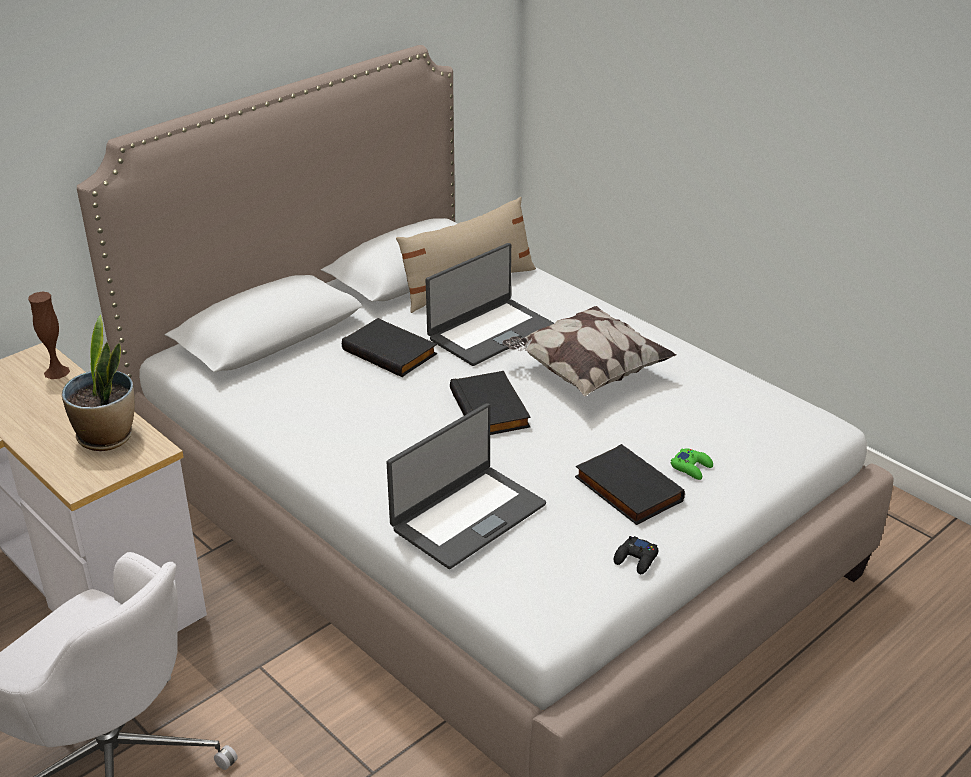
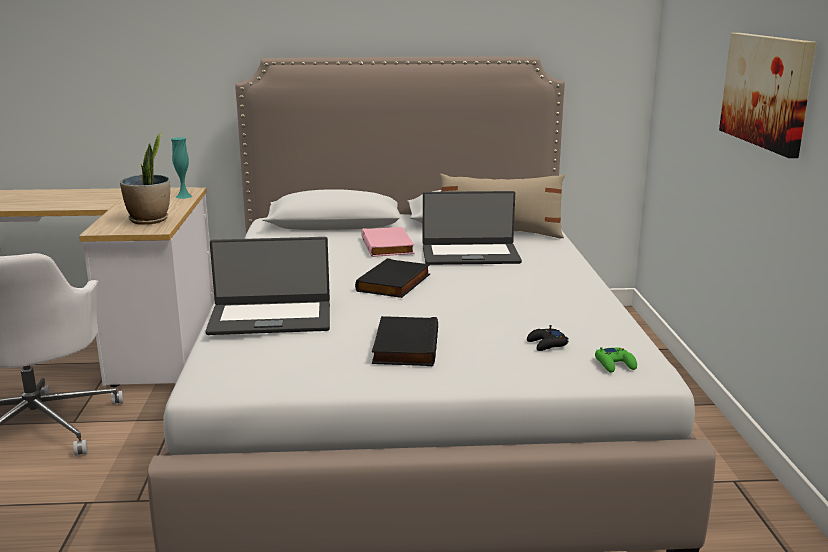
camera: 40 degrees right, 15 degrees down
brown vase [28,292,70,379] -> turquoise vase [171,137,193,199]
black book [342,318,437,377] -> pink book [361,227,414,257]
pillow [502,306,677,396] -> none
black game controller [614,536,658,574] -> black game controller moved to [527,325,569,351]
green game controller [670,448,713,480] -> green game controller moved to [595,347,637,373]
none -> picture [719,33,817,158]

